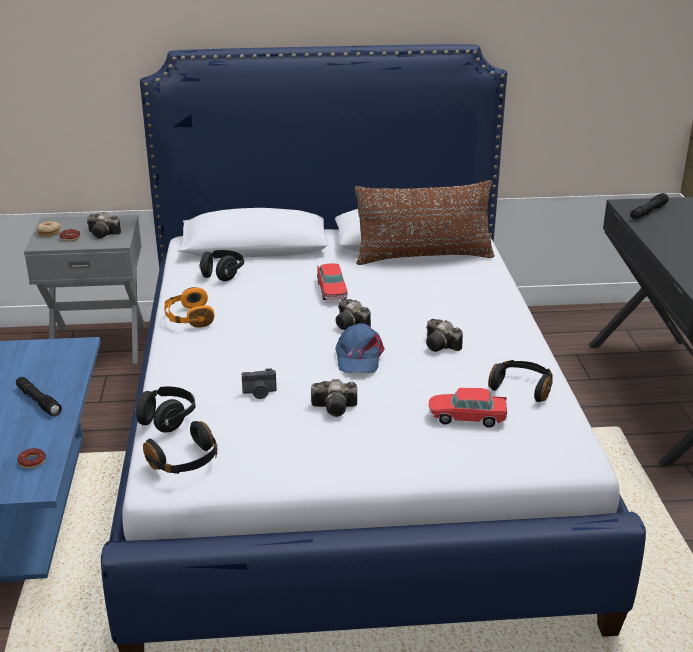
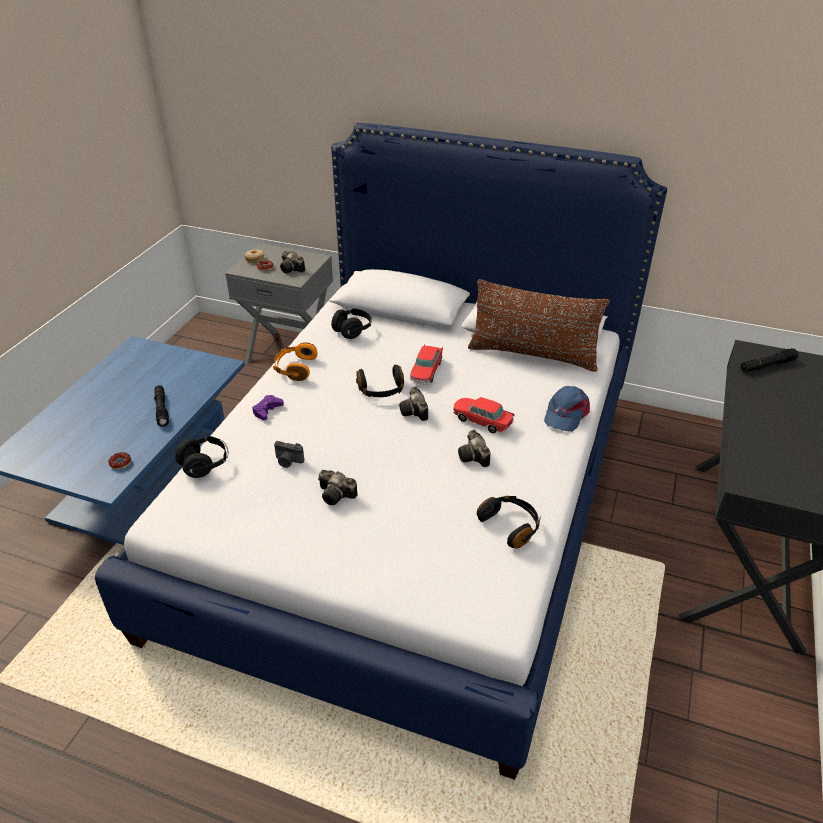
camera: 25 degrees right, 10 degrees up
black headphones [143,421,217,474] -> black headphones moved to [356,365,404,397]
blue cap [335,323,385,373] -> blue cap moved to [544,386,590,432]
toy car [429,388,508,428] -> toy car moved to [453,397,515,433]
none -> purple game controller [252,395,284,420]

